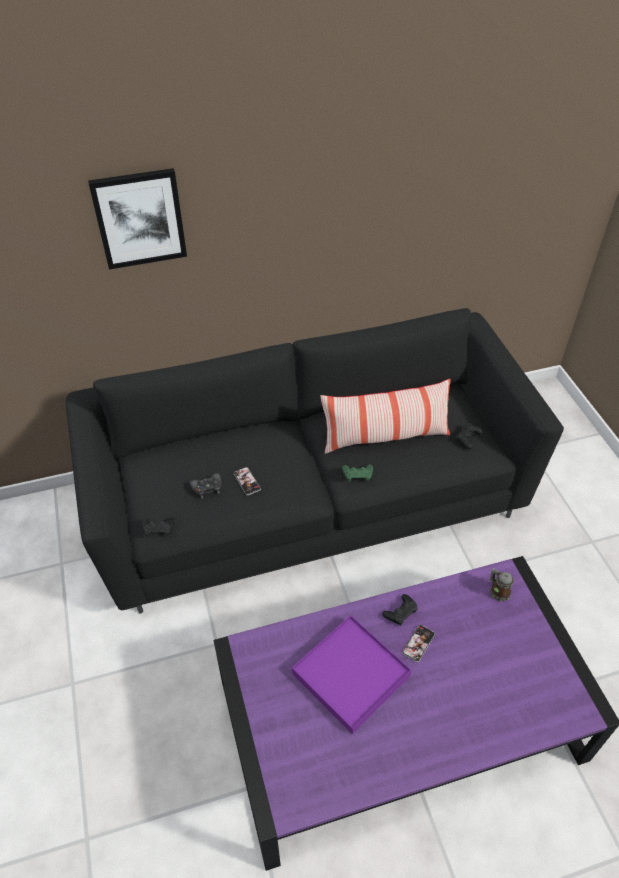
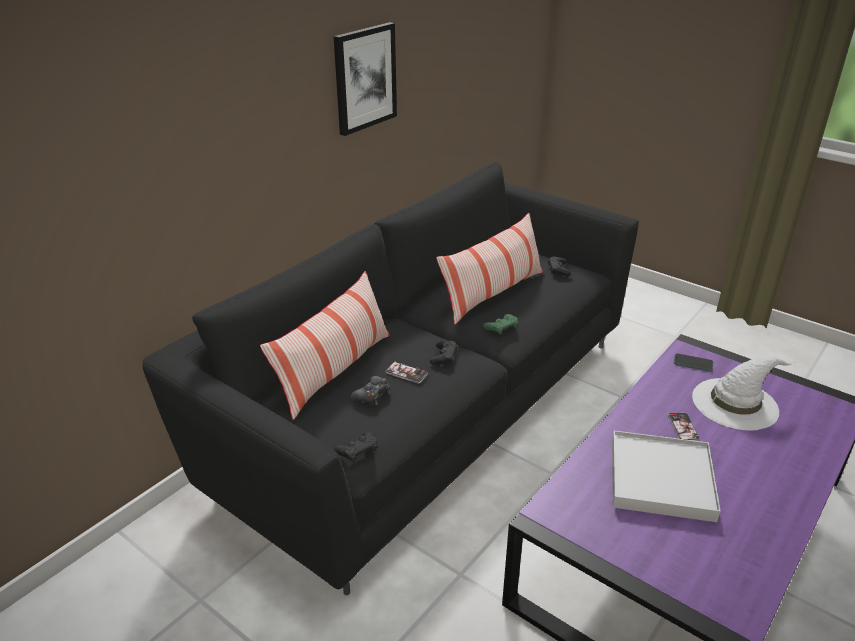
camera: 35 degrees left, 15 degrees down
picture [88,168,187,270] -> picture moved to [334,22,397,136]
purple tray [292,615,412,734] -> white tray [612,431,721,522]
black game controller [383,594,418,626] -> black game controller moved to [430,341,458,365]
mug [489,568,514,601] -> phone [674,353,713,371]
none -> pillow [260,271,390,420]
none -> white hat [692,356,796,431]

